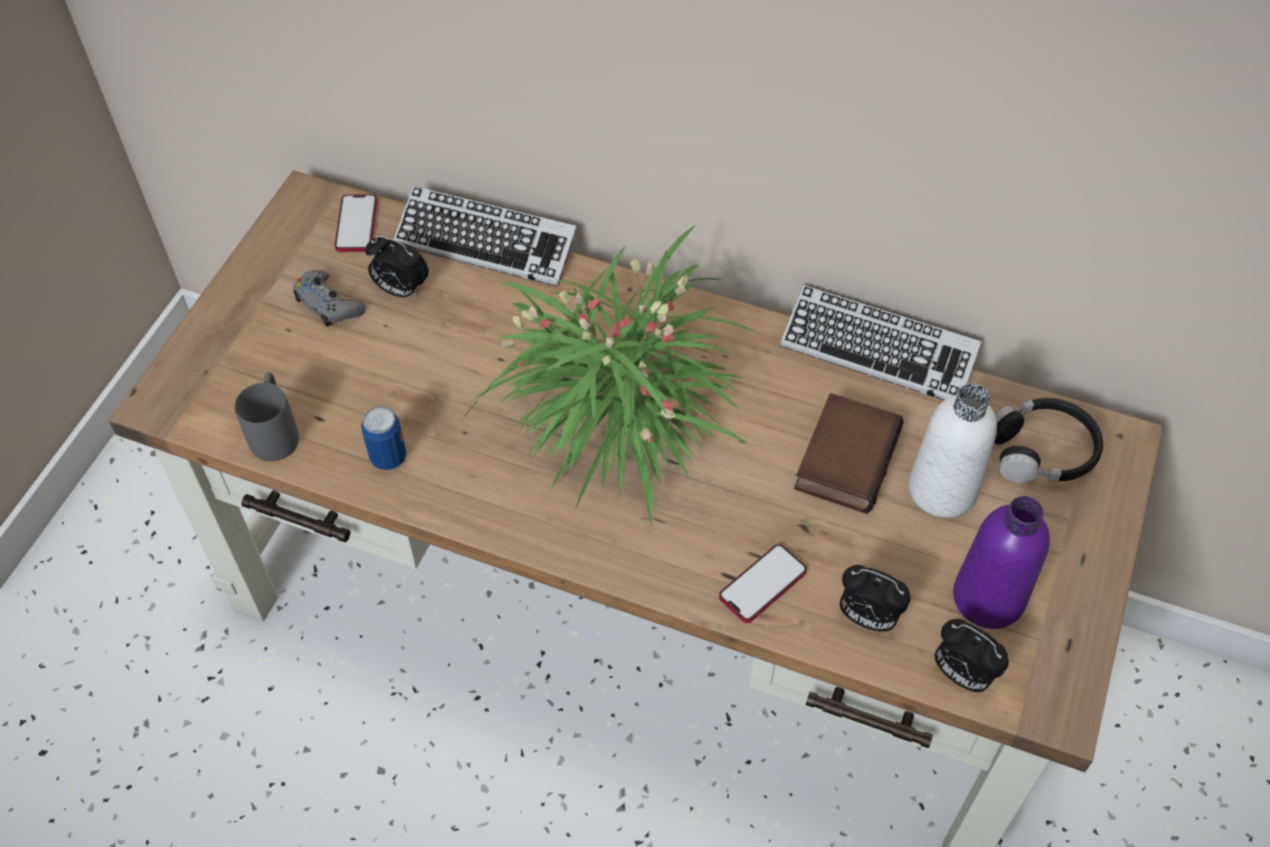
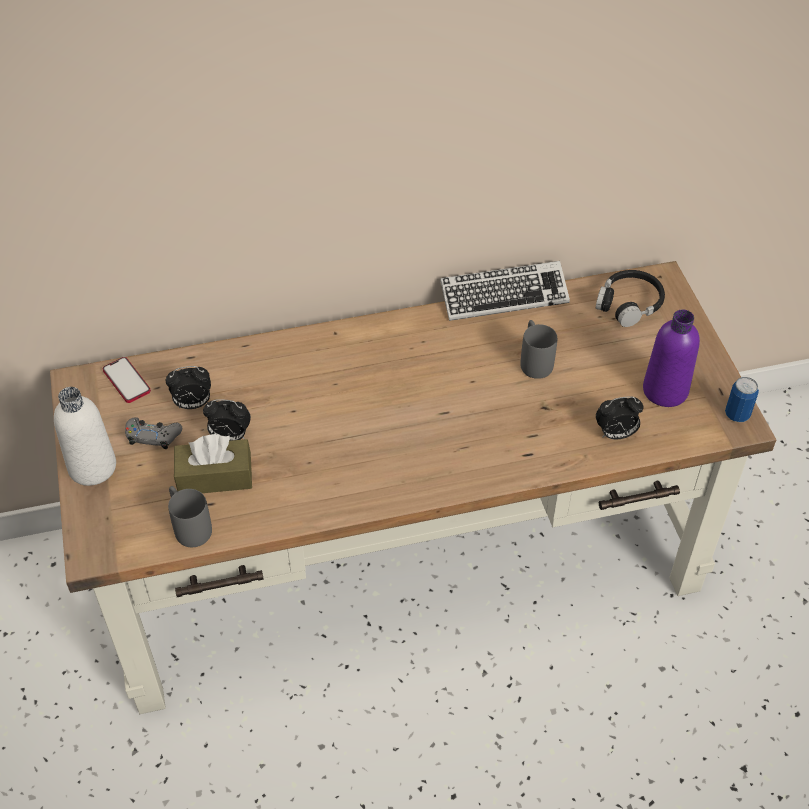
camera: 35 degrees left, 5 degrees down
can [361,406,407,470] -> can moved to [725,377,759,422]
keyboard [394,186,577,286] -> none
potted plant [460,225,761,525] -> none
phone [719,544,807,623] -> none
book [794,393,904,514] -> grey mug [520,320,557,379]
white bottle [909,383,997,518] -> white bottle moved to [54,387,116,486]
alarm clock [934,619,1009,692] -> alarm clock moved to [203,399,251,441]
none -> brown tissue box [174,434,252,493]

